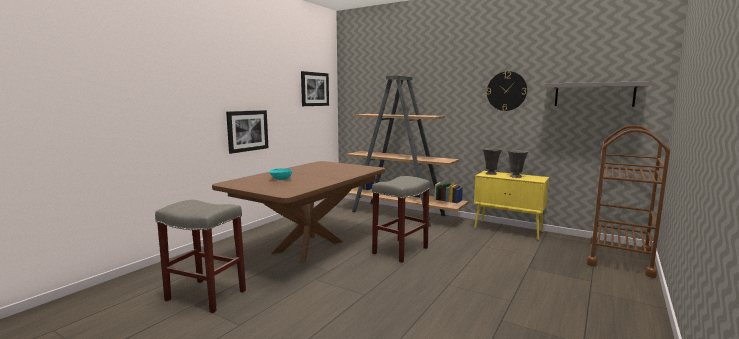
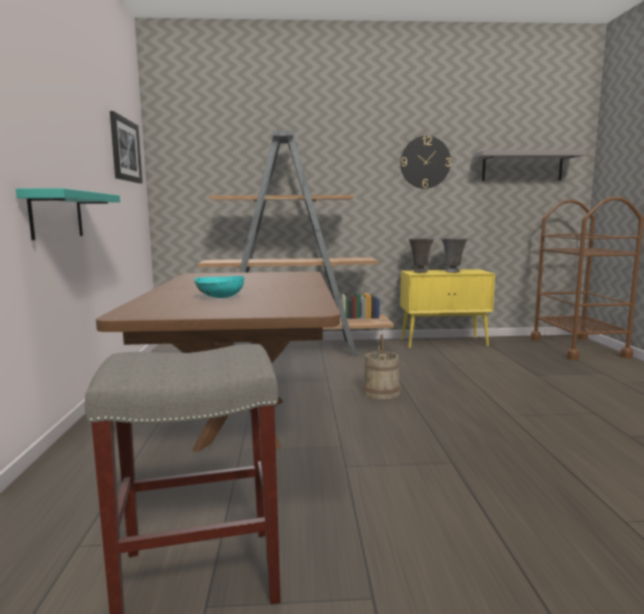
camera: 35 degrees left, 0 degrees up
picture [226,110,268,154] -> turquoise shelf [16,188,120,240]
grey stool [372,176,430,263] -> beige bucket [363,334,400,400]

